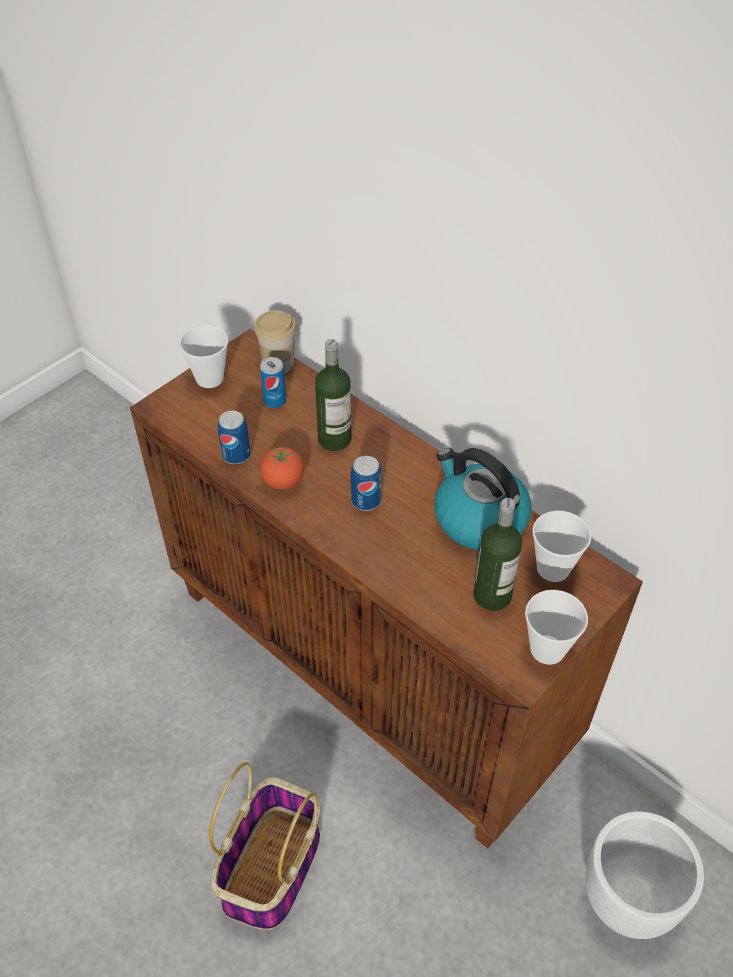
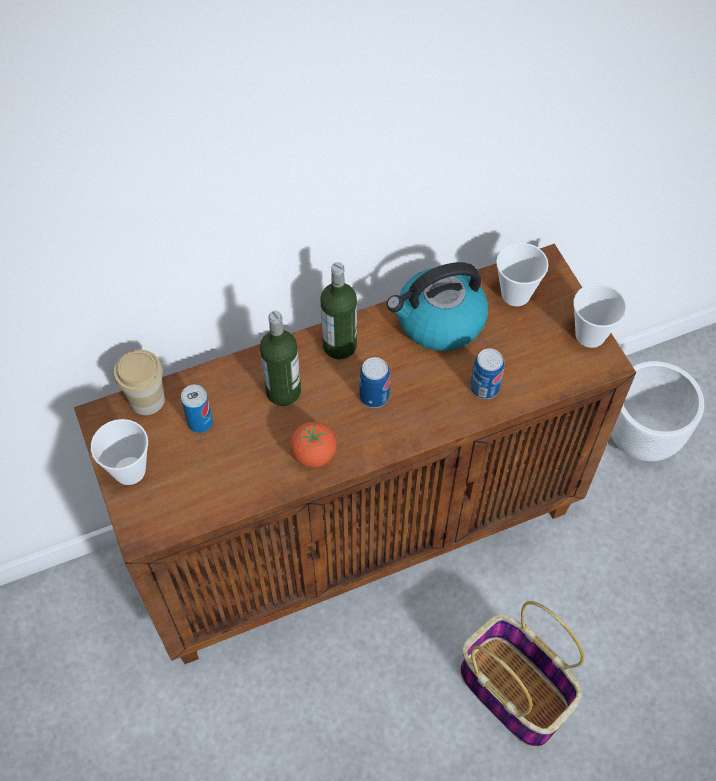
camera: 65 degrees left, 10 degrees up
can [218,411,251,464] -> can moved to [470,348,504,399]
bottle [474,498,522,611] -> bottle moved to [320,262,357,359]

